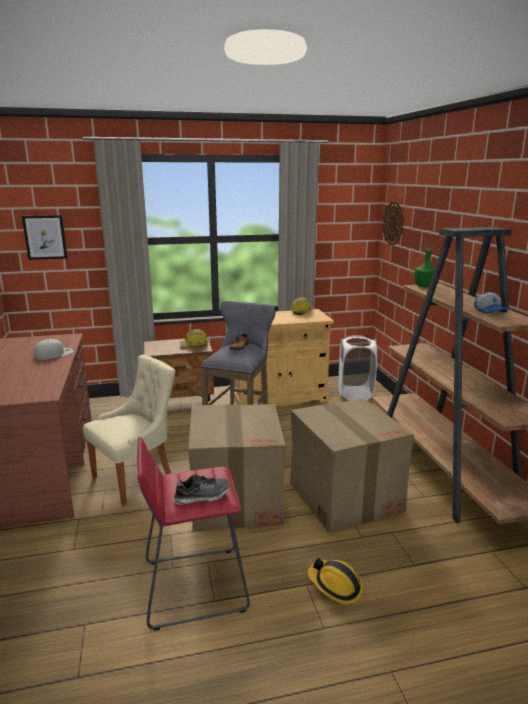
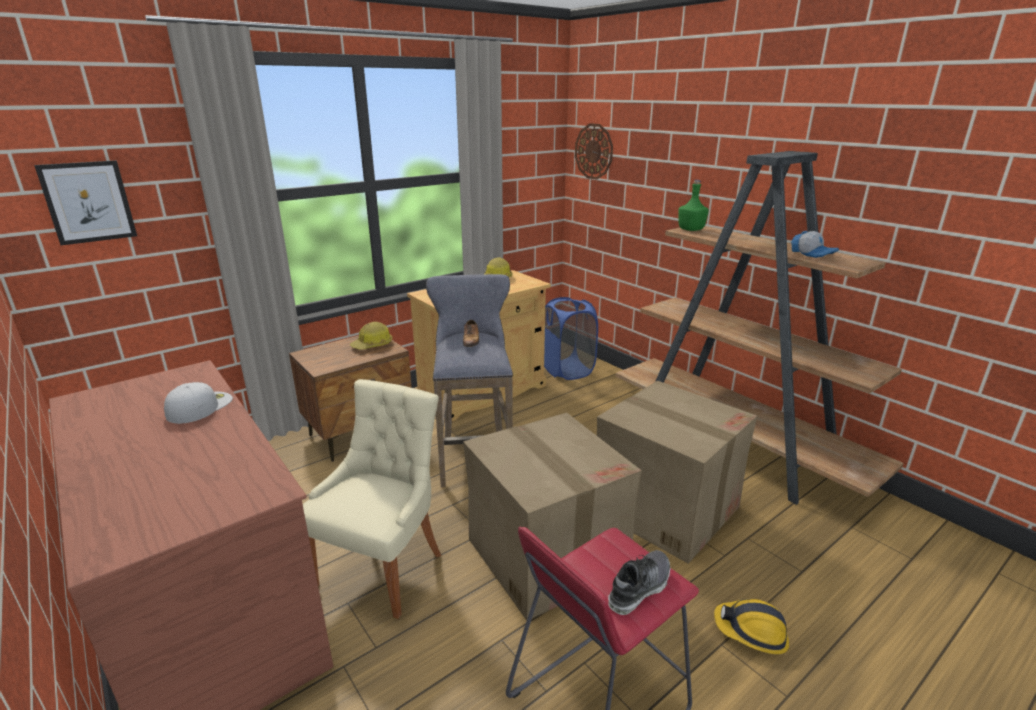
camera: 25 degrees left, 5 degrees up
white laundry basket [338,335,377,401] -> blue laundry basket [544,297,598,380]

